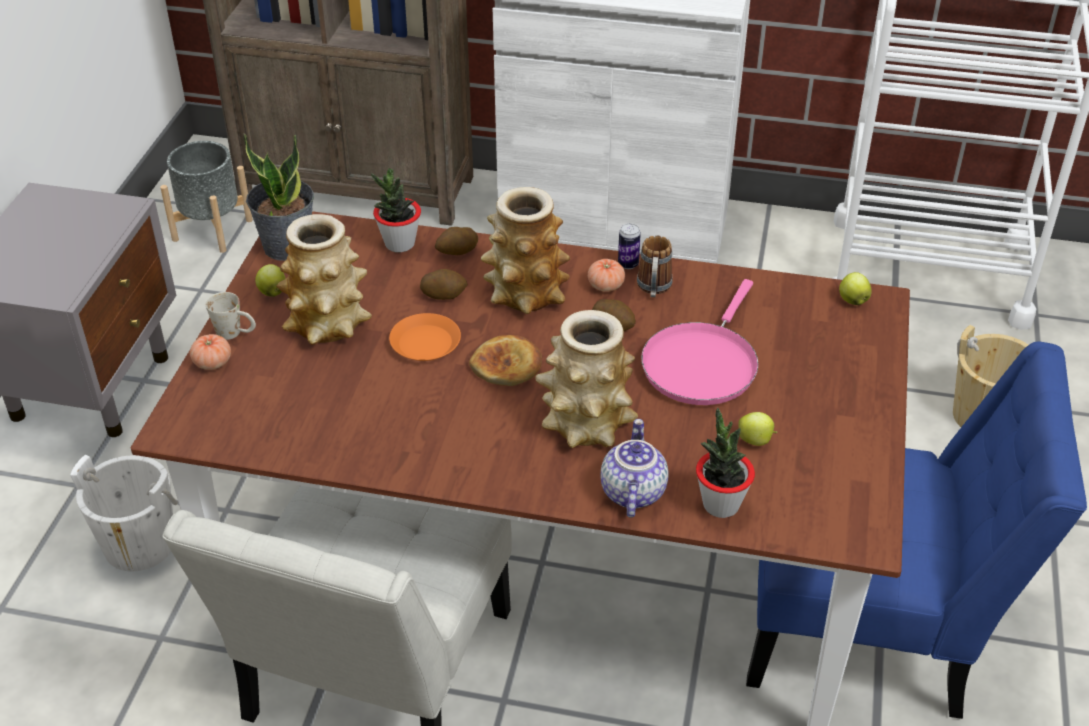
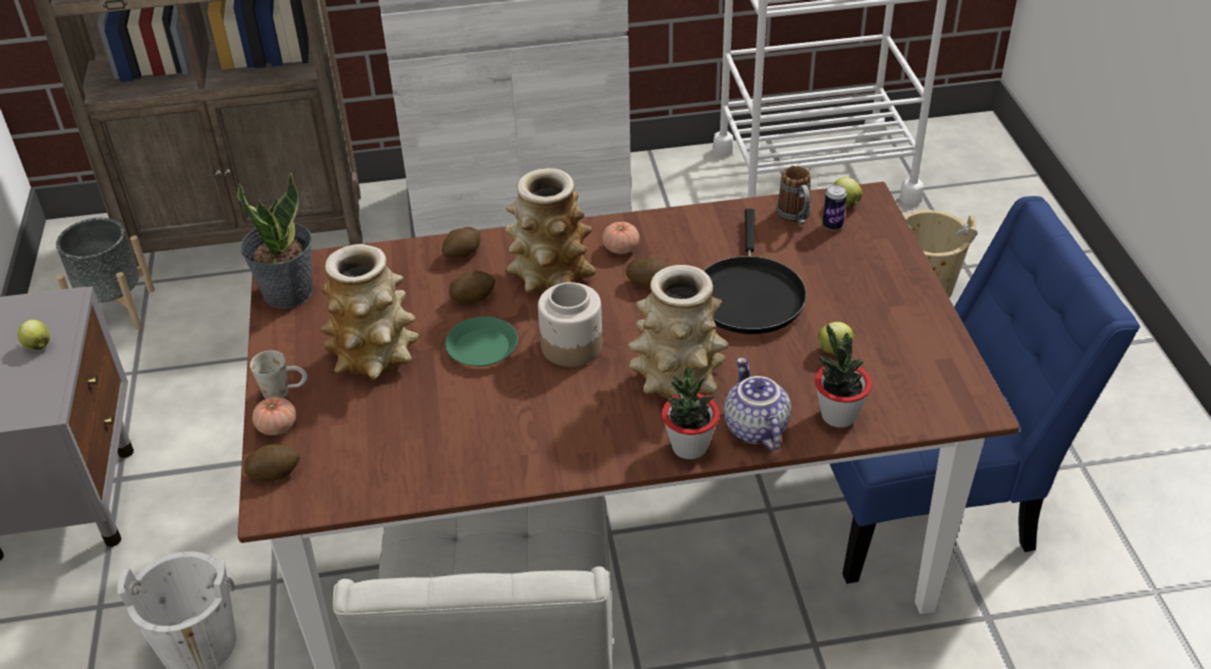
camera: 20 degrees left, 0 degrees up
apple [255,264,286,297] -> apple moved to [18,319,50,350]
potted plant [371,168,421,252] -> potted plant moved to [662,368,720,459]
orange plate [389,313,461,361] -> green plate [445,317,518,366]
bread [469,335,542,386] -> jar [538,282,603,367]
can [618,223,641,269] -> can moved to [822,185,847,231]
mug [637,236,673,297] -> mug moved to [776,166,811,225]
pink frying pan [641,279,759,405] -> black frying pan [703,209,807,334]
none -> potato [244,444,300,481]

